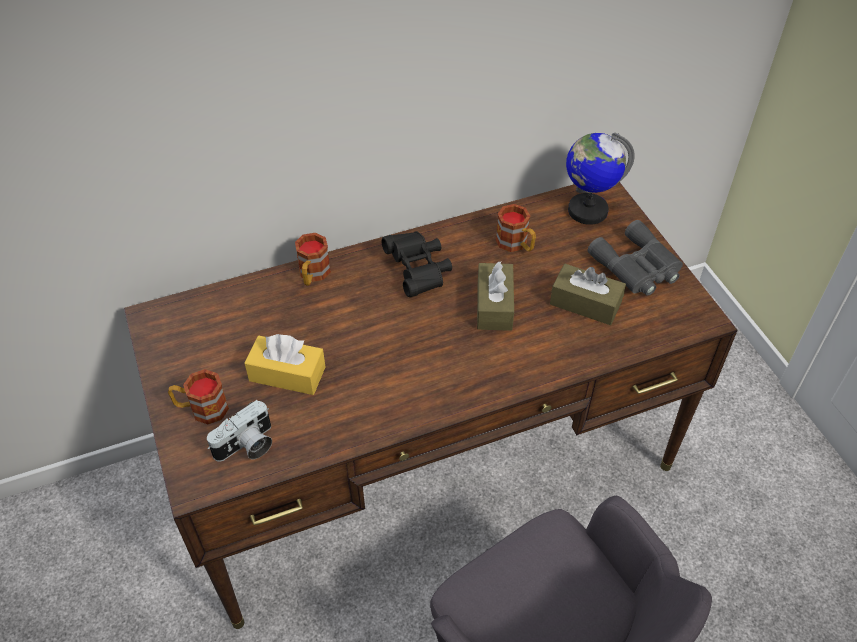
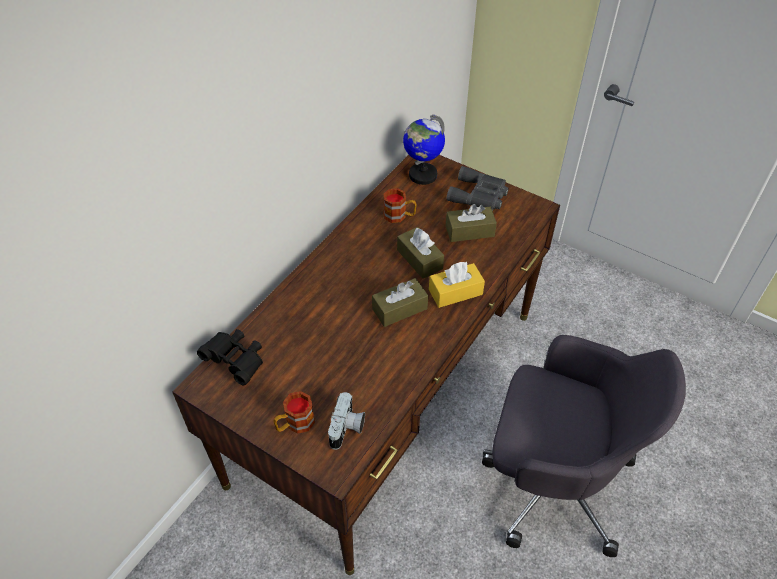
camera: 35 degrees left, 0 degrees up
yellow tissue box [245,334,325,395] -> yellow tissue box moved to [429,262,485,308]
mug [295,233,331,286] -> none
black binoculars [382,231,452,297] -> black binoculars moved to [197,329,263,385]
none -> brown tissue box [372,278,428,327]

